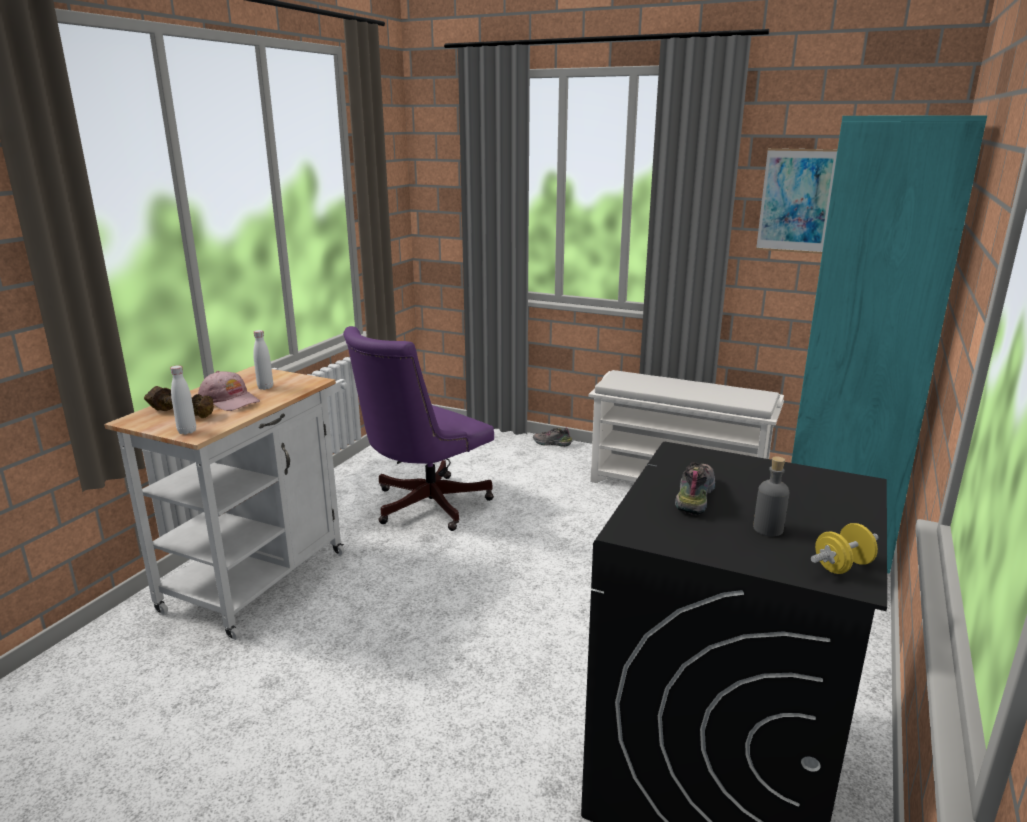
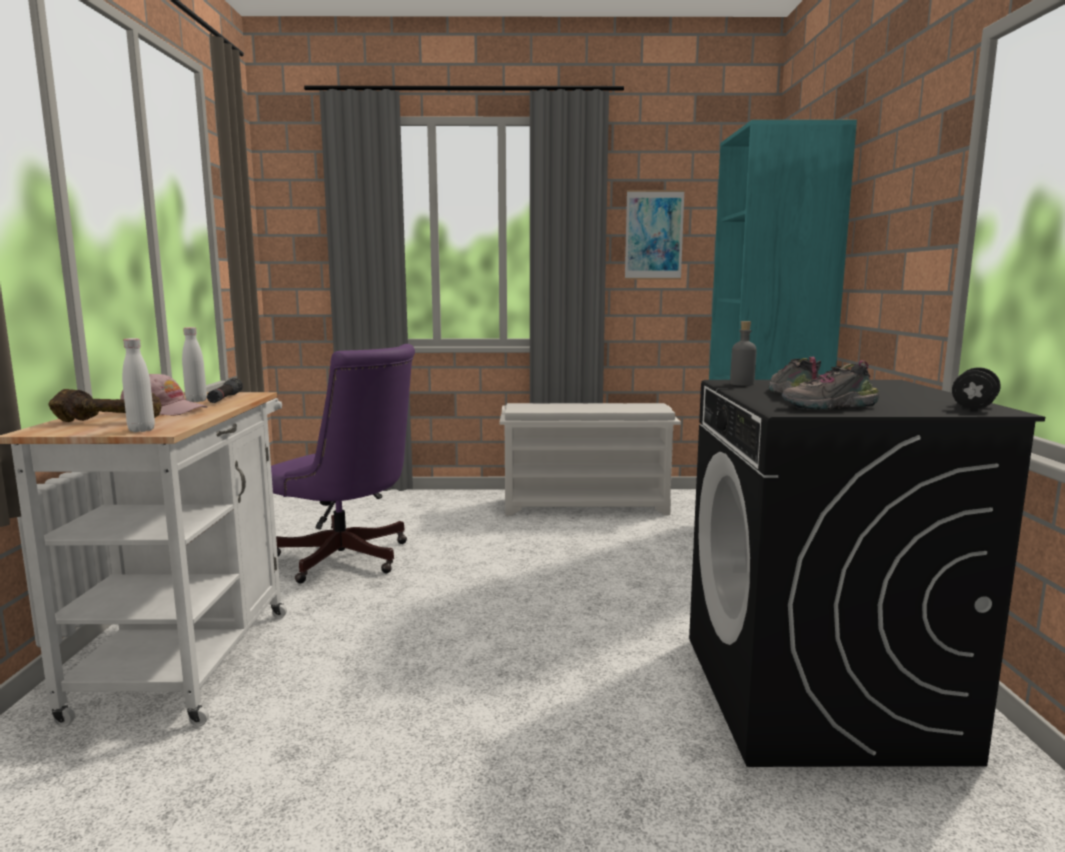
camera: 25 degrees left, 10 degrees down
purple office chair [343,326,494,531] -> purple office chair turned 75 degrees counterclockwise [271,344,415,583]
shoe [533,427,572,447] -> shoe moved to [782,360,879,410]
grey bottle [753,457,790,536] -> grey bottle moved to [730,321,757,386]
yellow dumbbell [811,523,879,574] -> black dumbbell [952,367,1001,409]
none -> black flashlight [207,378,243,403]

